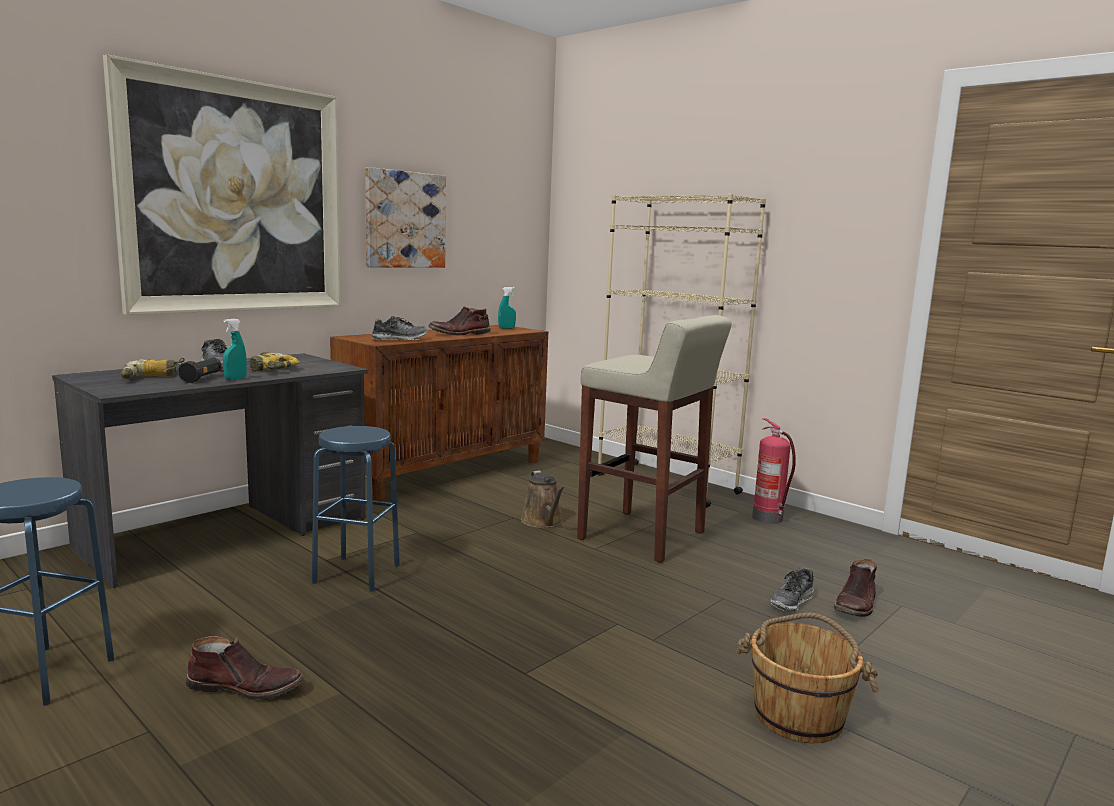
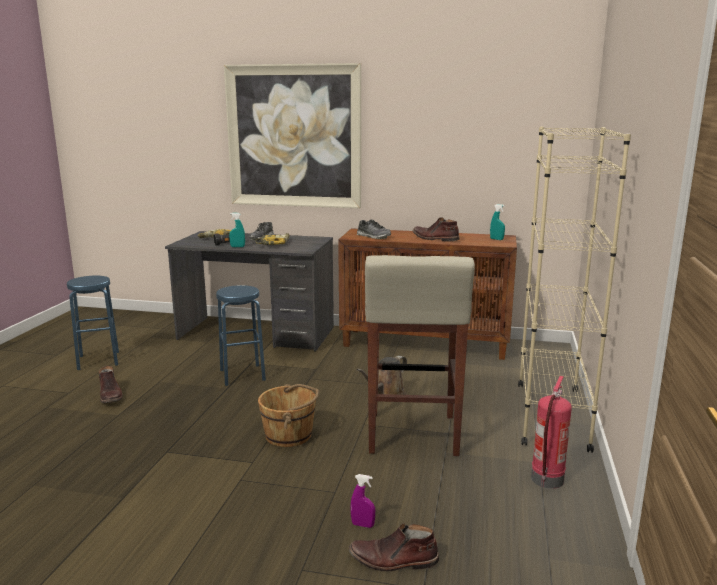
camera: 60 degrees right, 5 degrees up
picture [365,167,446,268] -> none
brown bucket [735,612,879,743] -> brown bucket moved to [258,384,319,447]
shoe [770,567,814,612] -> purple spray bottle [350,474,375,528]

